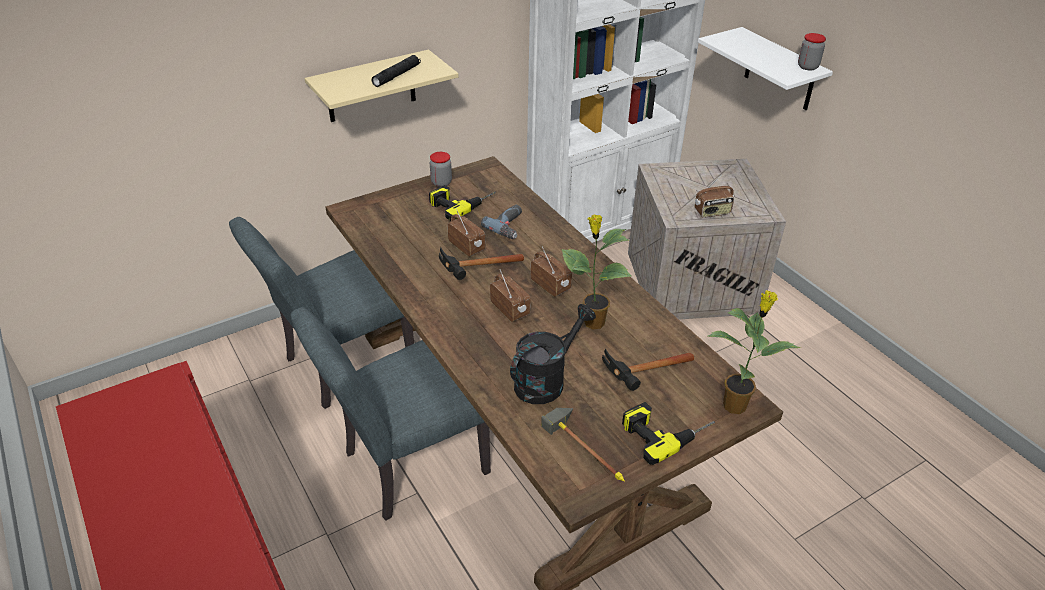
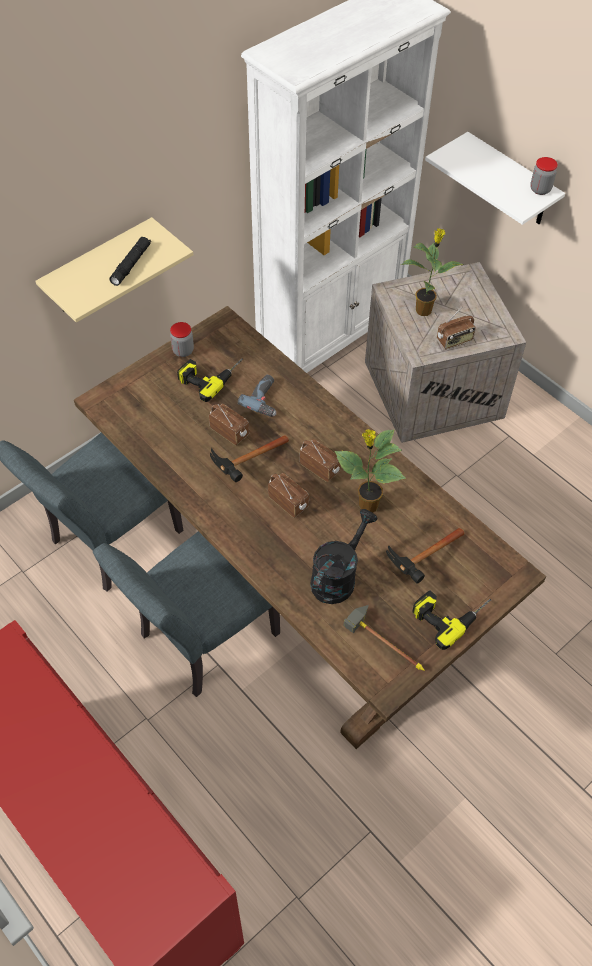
camera: 10 degrees left, 15 degrees up
potted plant [708,290,801,414] -> potted plant moved to [401,228,464,316]

